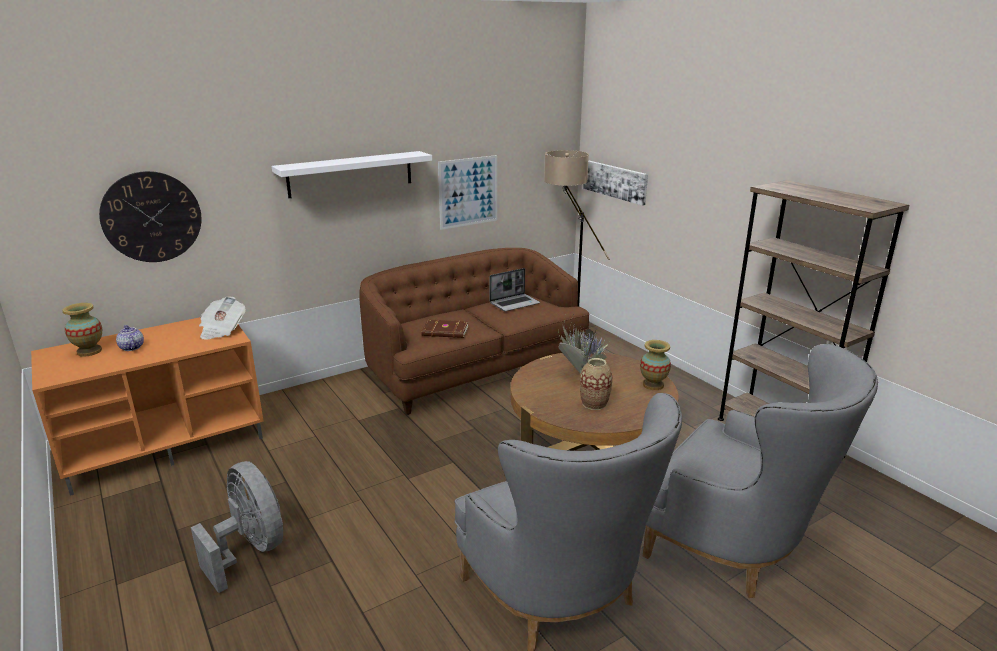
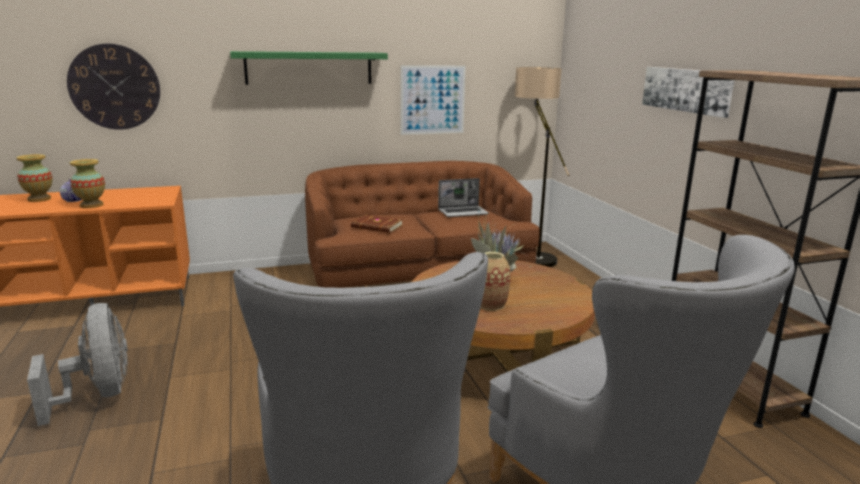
camera: 15 degrees right, 5 degrees down
newspaper [199,296,246,340] -> none
white shelf [272,151,432,198] -> green shelf [230,51,388,85]
picture [583,160,648,206] -> picture moved to [642,67,735,118]
vase [640,340,671,390] -> vase moved to [70,159,105,208]

